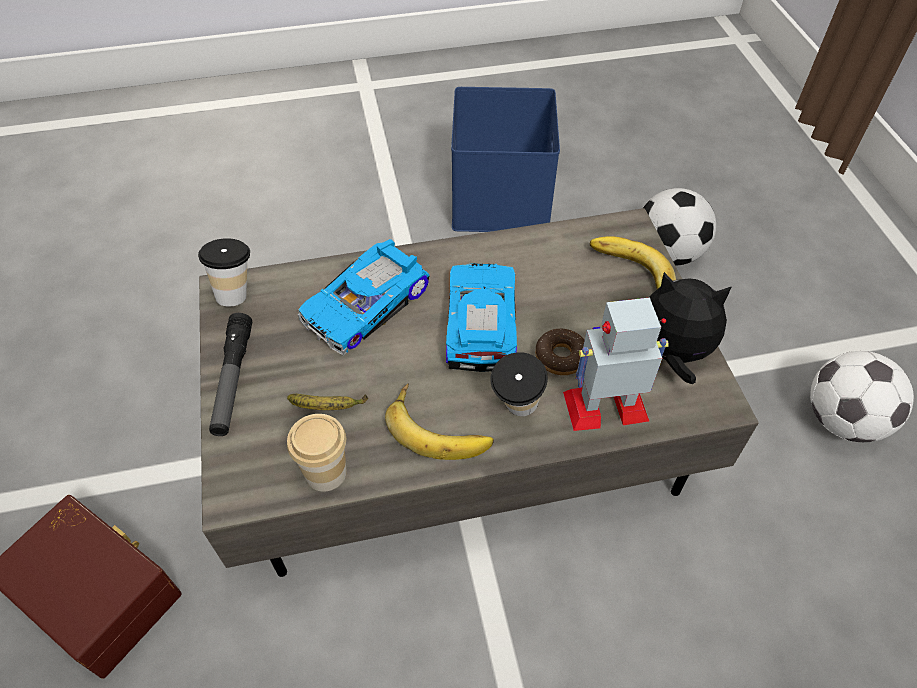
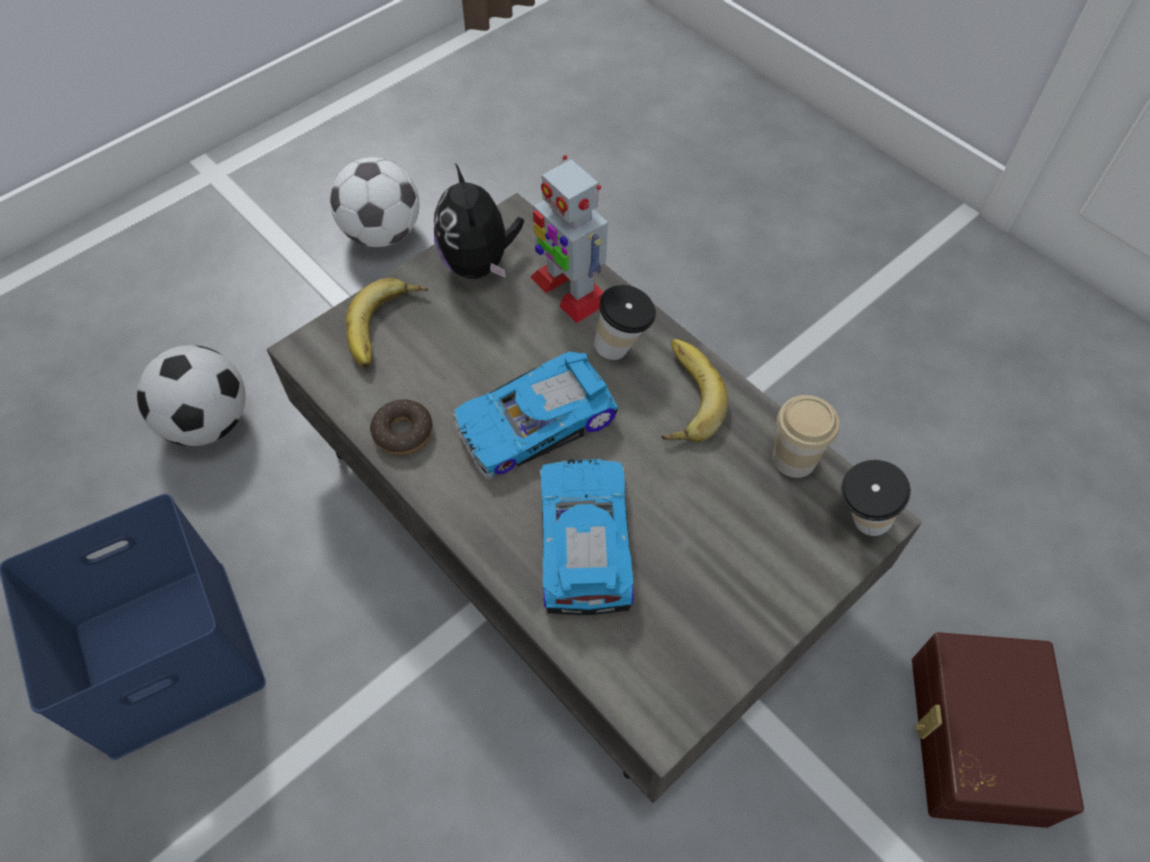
camera: 120 degrees left, 5 degrees up
cup [198,238,250,307] -> cup moved to [841,460,911,536]
flashlight [209,313,252,436] -> none
banana [287,394,368,410] -> none
toy car [298,239,429,356] -> toy car turned 105 degrees counterclockwise [540,459,633,615]
donut [535,329,585,375] -> donut moved to [370,399,433,455]

